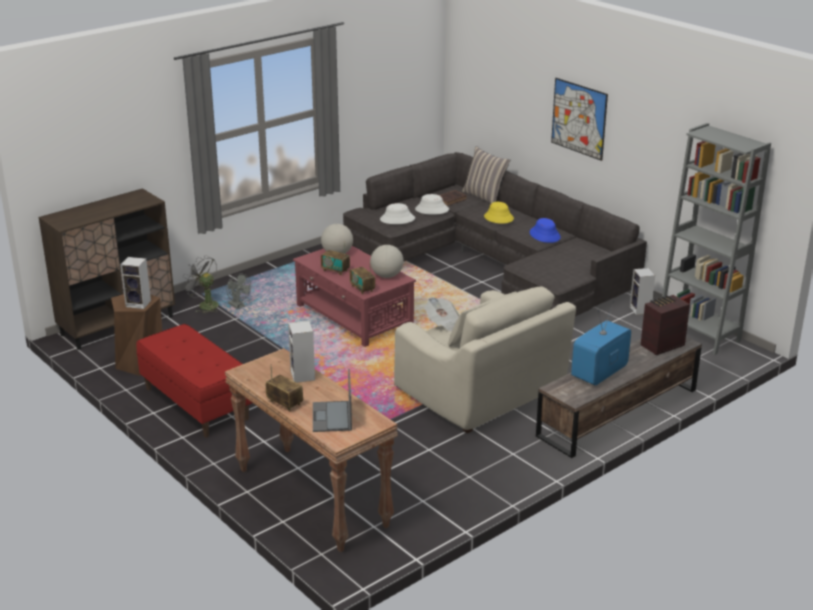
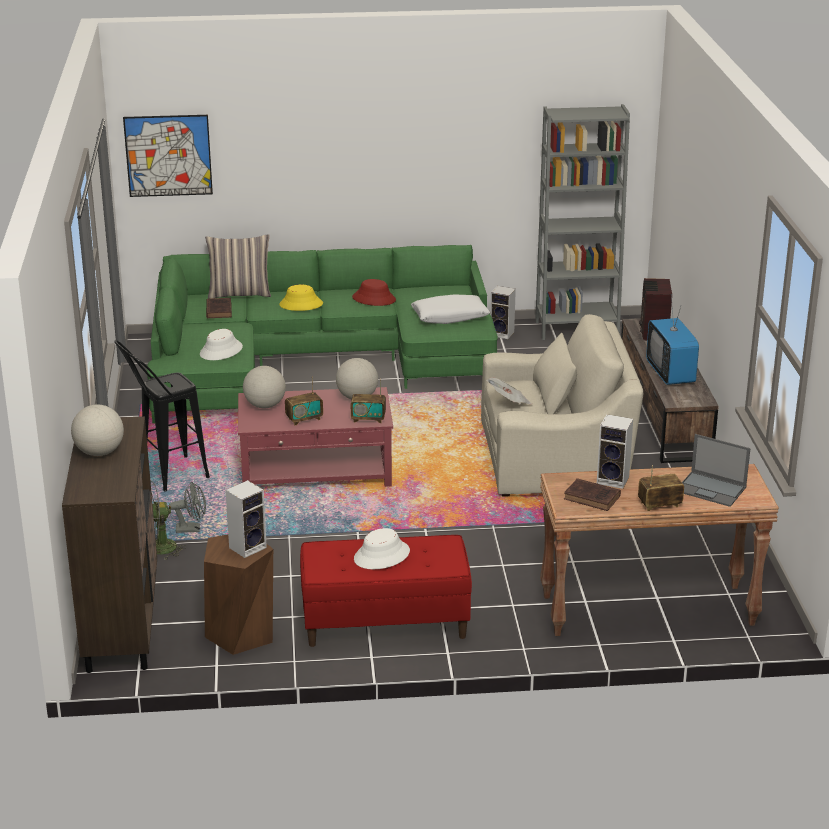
camera: 55 degrees left, 0 degrees up
grey sofa [343,152,647,316] -> green sofa [147,245,498,424]
white hat [415,194,449,215] -> white hat moved to [354,528,410,569]
blue hat [530,218,561,243] -> red hat [352,279,396,306]
picture [551,78,608,161] -> picture moved to [123,115,213,197]
none -> globe [71,404,124,456]
none -> black stool [114,340,210,492]
none -> white pillow [411,294,490,324]
none -> brown book [564,478,621,511]

